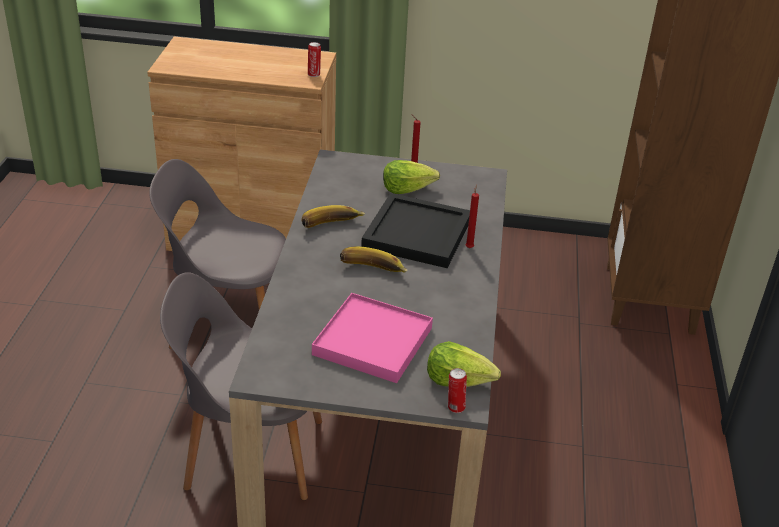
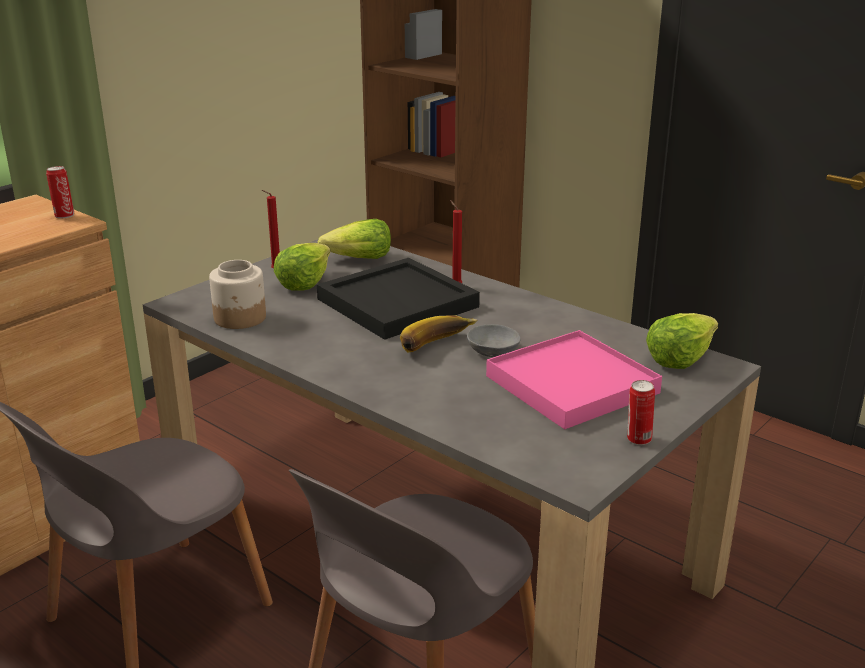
camera: 55 degrees left, 10 degrees down
banana [301,205,365,228] -> none
can [448,368,467,413] -> can moved to [627,380,655,445]
none -> jar [209,260,266,329]
none -> lettuce [318,219,391,259]
none -> grey bowl [467,324,521,357]

